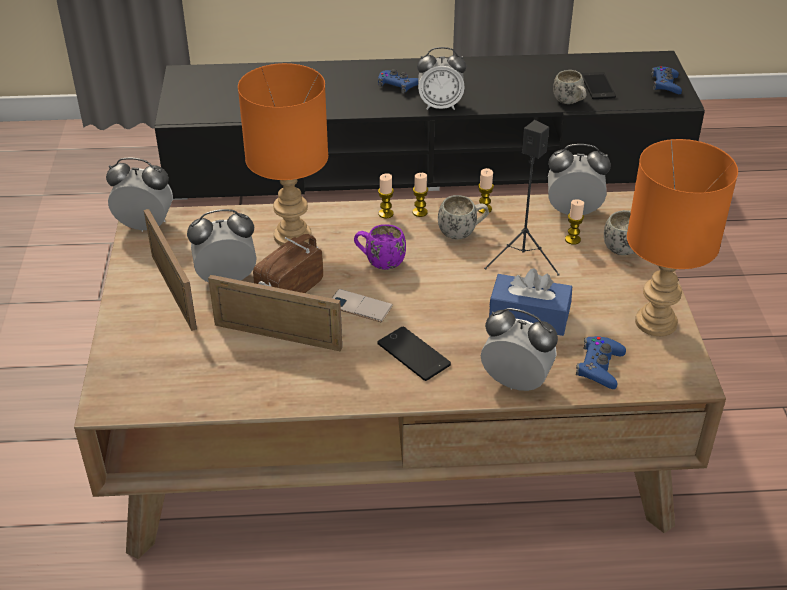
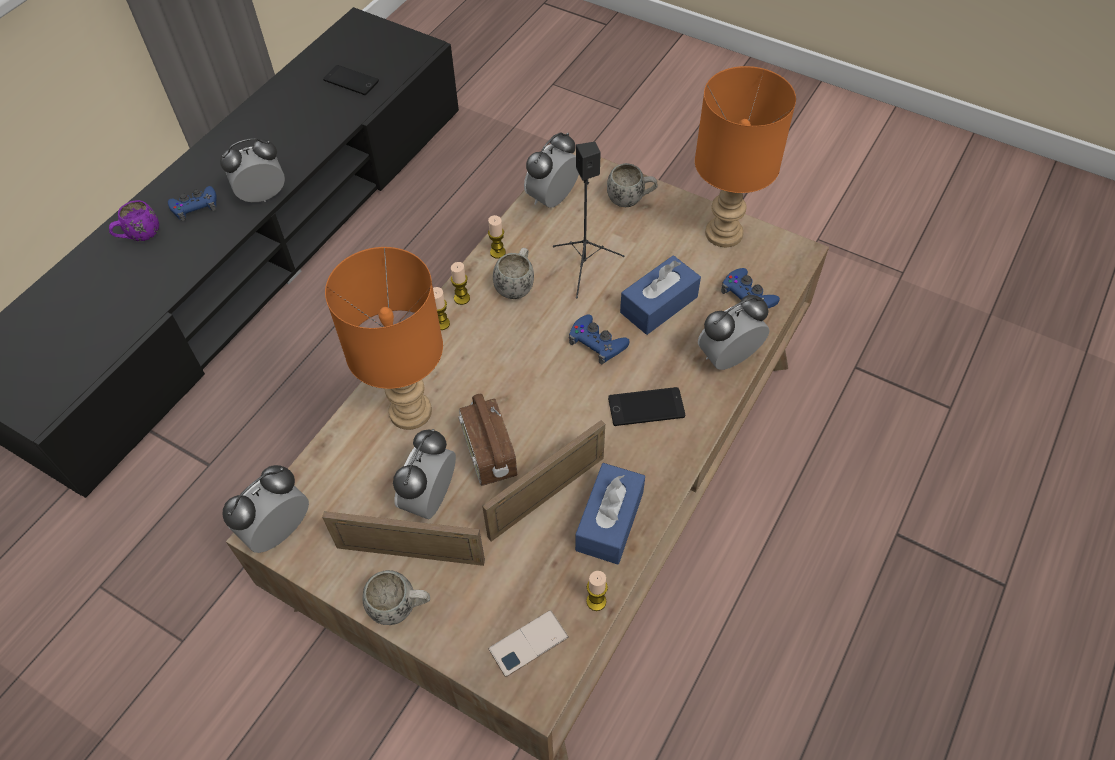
camera: 55 degrees left, 15 degrees up
phone [332,289,393,322] -> phone moved to [488,610,569,677]
purple mug [354,224,406,270] -> purple mug moved to [109,200,159,241]
alarm clock [417,47,467,110] -> alarm clock turned 150 degrees counterclockwise [220,138,285,202]
white mug [553,70,586,104] -> white mug moved to [362,570,430,625]
candle [565,199,584,245] -> candle moved to [586,571,608,611]
blue game controller [651,66,682,94] -> blue game controller moved to [569,314,629,364]
none -> blue tissue box [575,463,645,564]

